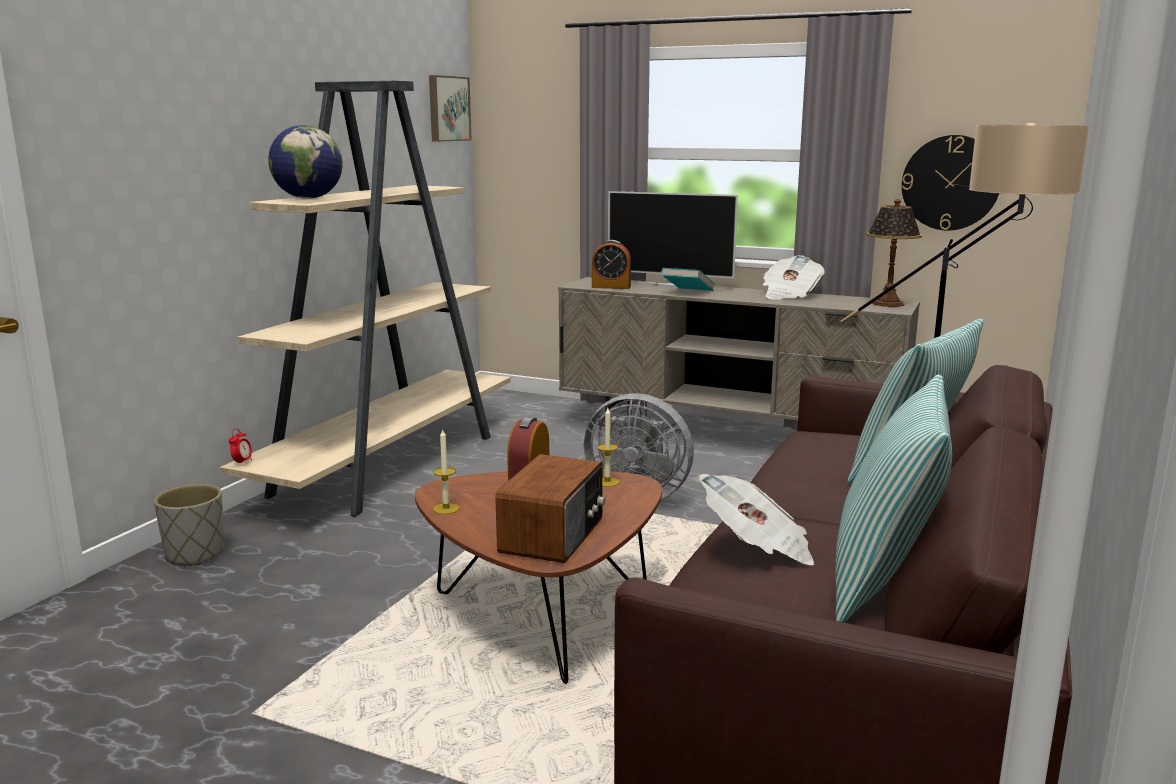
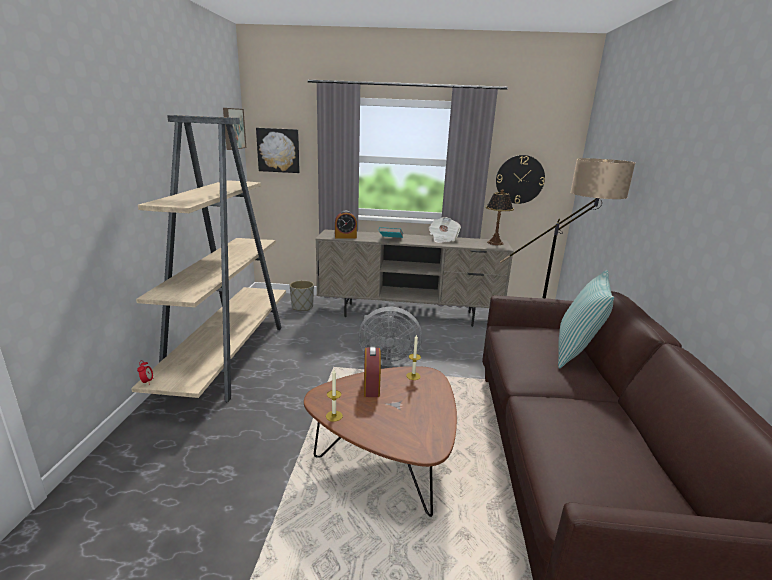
camera: 20 degrees left, 5 degrees up
grey planter [154,484,224,565] -> grey planter moved to [290,281,314,311]
globe [268,125,342,199] -> none
radio [495,454,605,563] -> none
television [608,191,738,286] -> none
newspaper [699,474,815,565] -> none
pillow [835,374,952,623] -> none
none -> picture [256,128,300,173]

